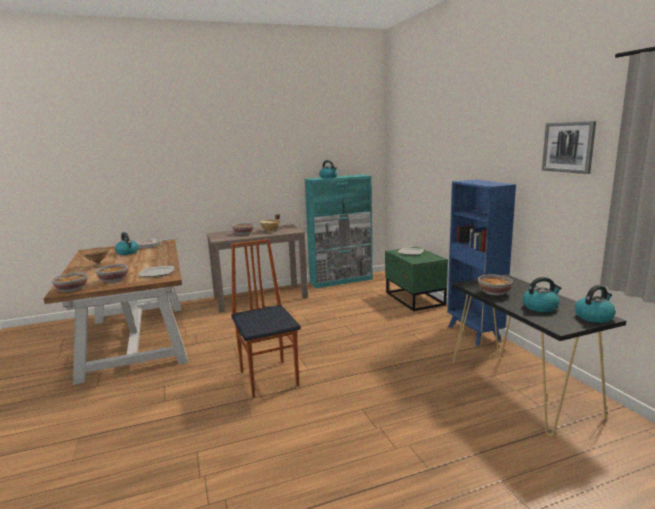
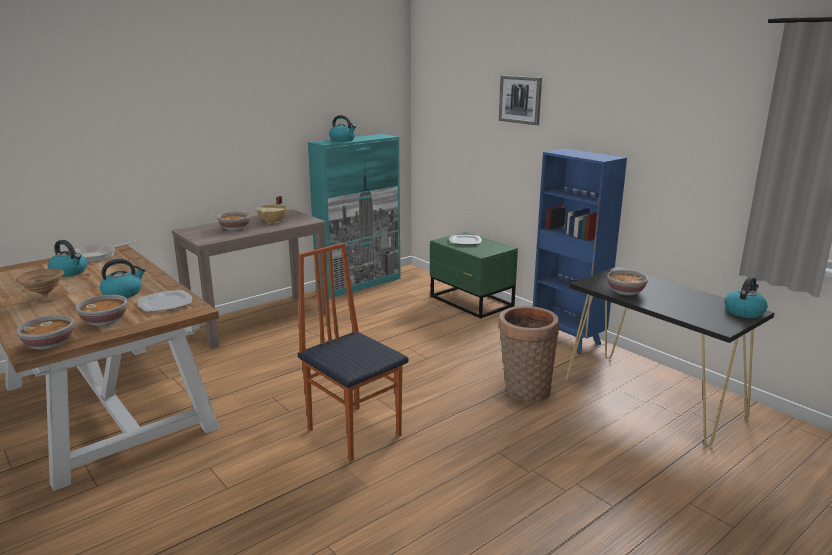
camera: 20 degrees left, 5 degrees up
kettle [523,277,561,312] -> kettle moved to [100,259,145,298]
picture [542,121,596,174] -> picture moved to [499,76,542,125]
none -> basket [499,306,559,402]

